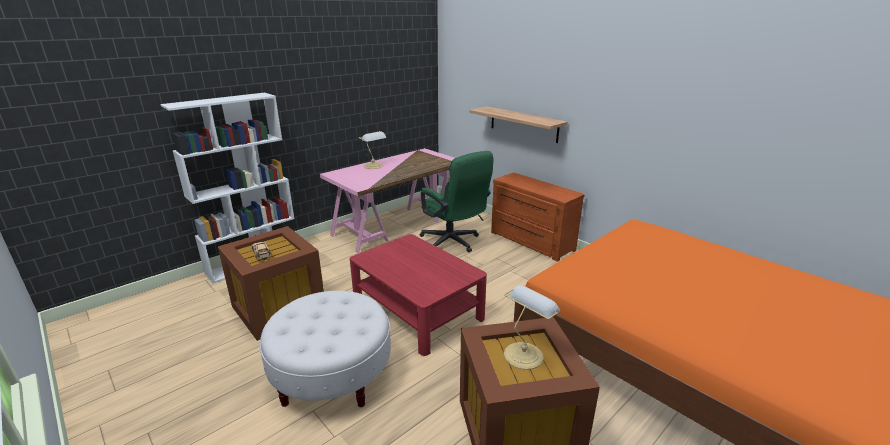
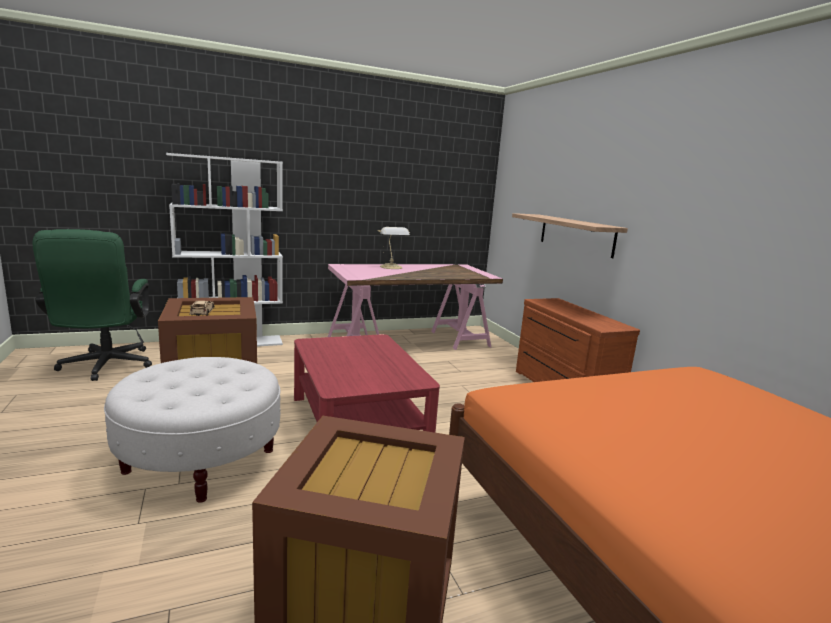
camera: 20 degrees right, 10 degrees down
green office chair [420,151,494,252] -> green office chair moved to [33,229,152,381]
table lamp [504,286,560,370] -> none

